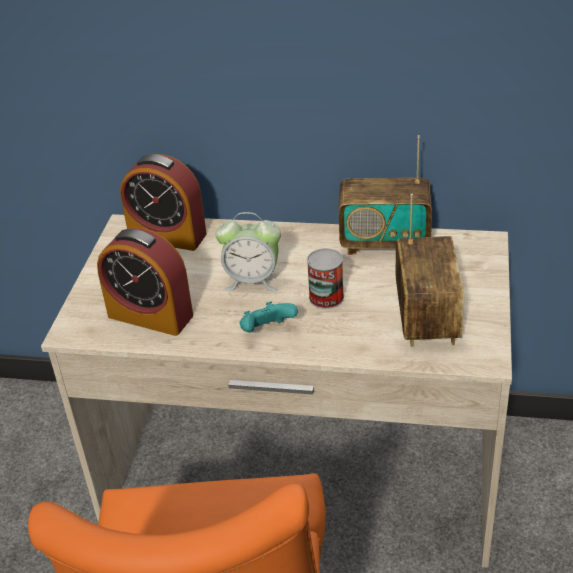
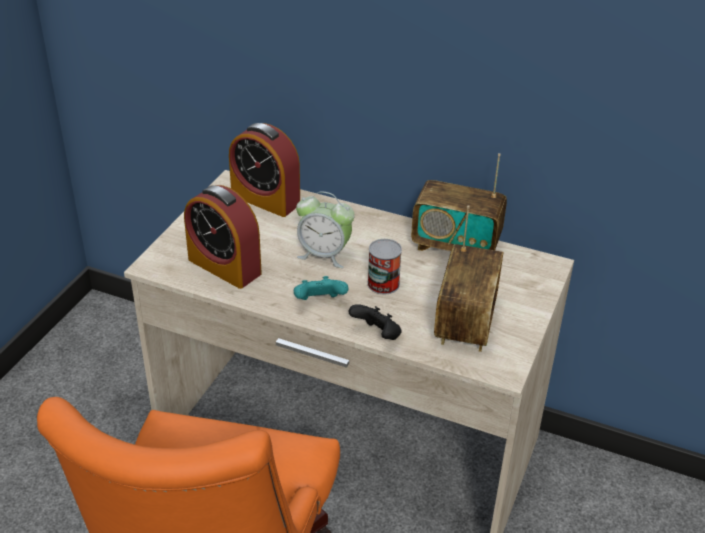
camera: 10 degrees right, 0 degrees up
none -> black game controller [348,304,402,340]

